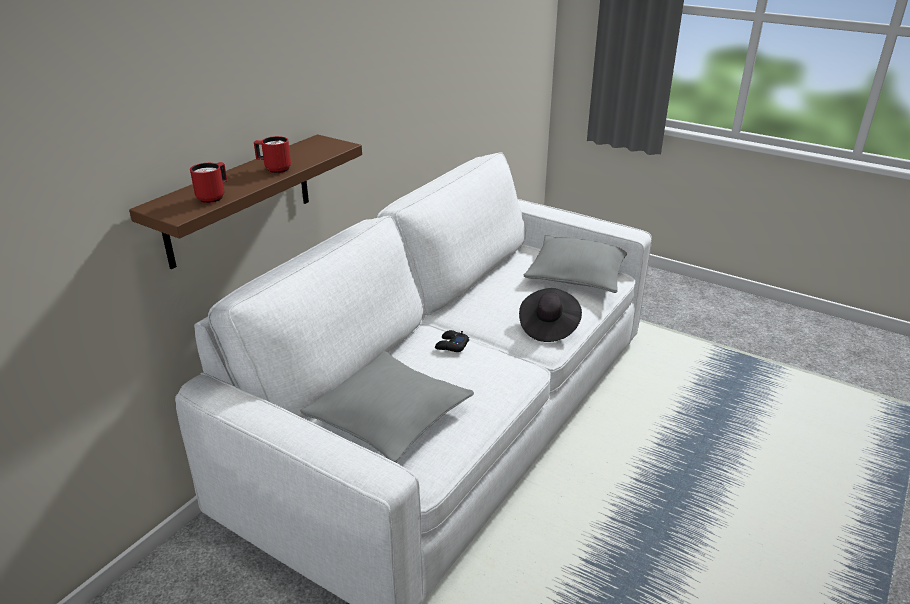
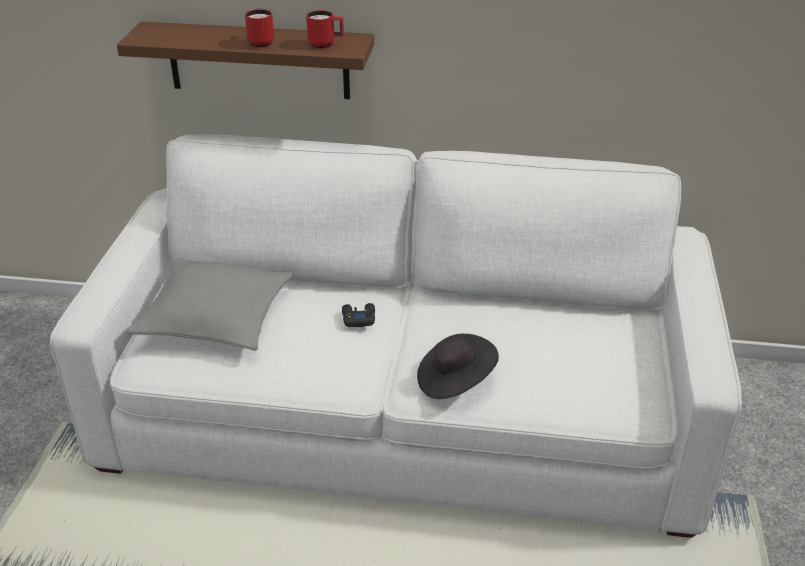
camera: 65 degrees right, 5 degrees up
red mug [190,162,227,203] -> red mug moved to [306,10,344,49]
grey pillow [523,235,627,293] -> none

